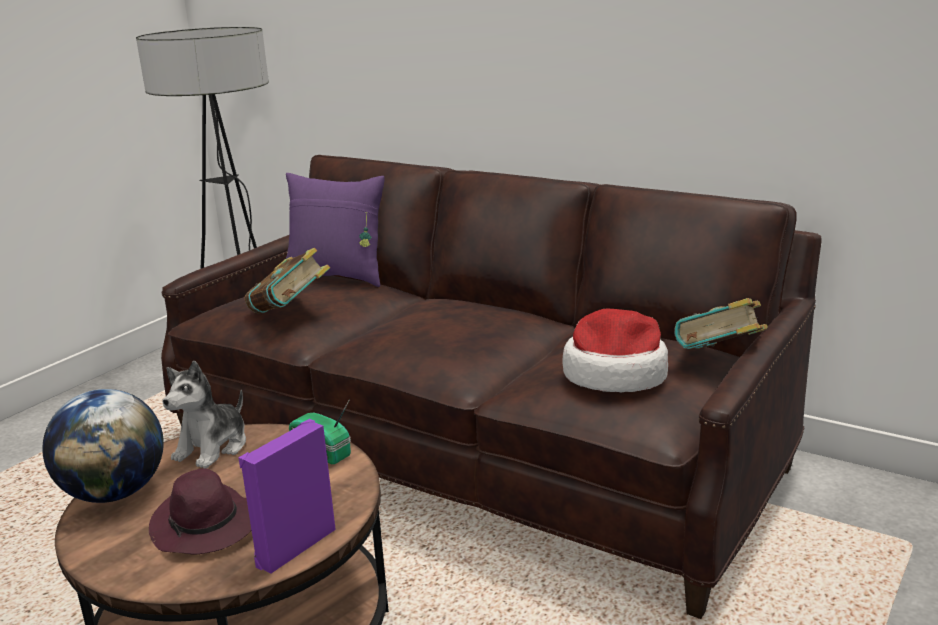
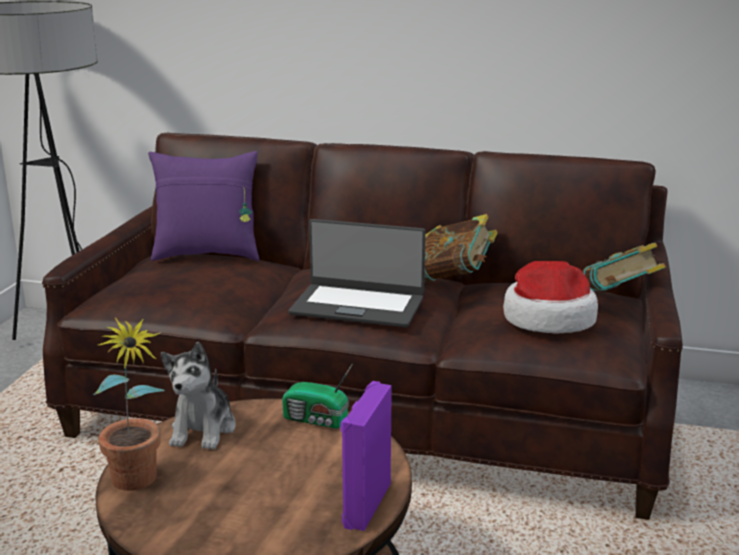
camera: 20 degrees left, 0 degrees up
globe [42,389,164,503] -> potted plant [93,317,165,491]
purple hat [149,468,251,554] -> none
book [244,248,330,314] -> book moved to [424,214,498,282]
none -> laptop [288,219,426,327]

